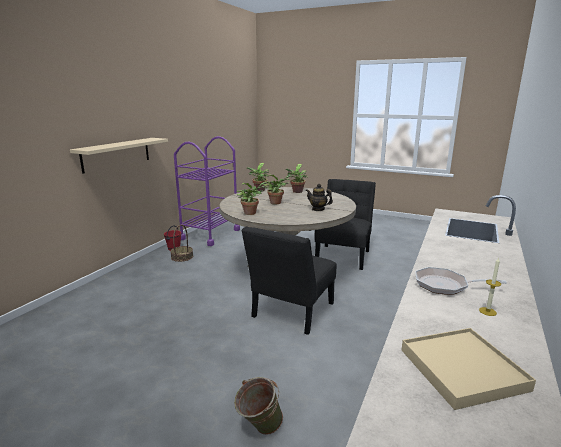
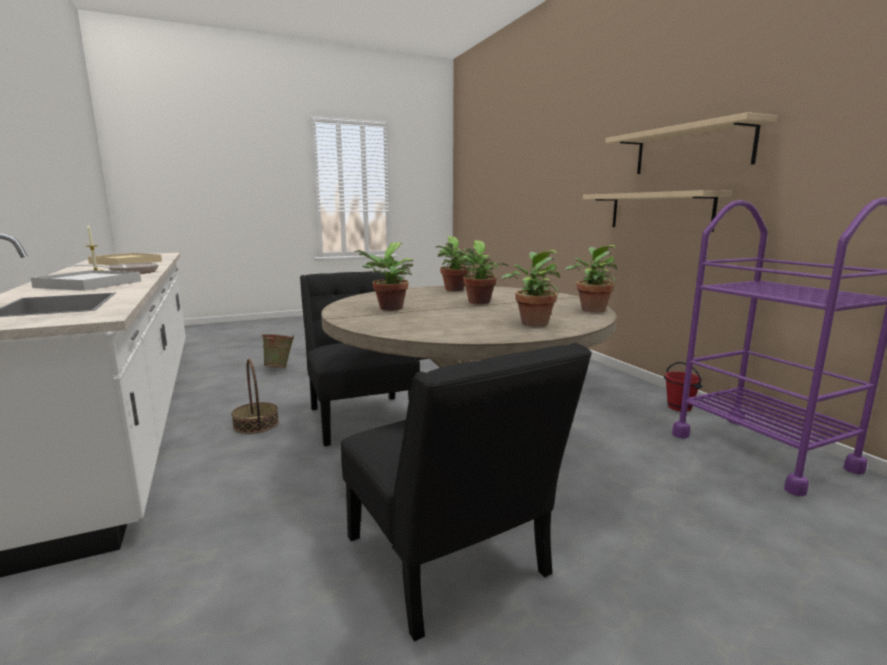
camera: 130 degrees right, 5 degrees down
basket [170,224,193,262] -> basket moved to [231,359,279,434]
teapot [306,184,333,211] -> potted plant [355,243,414,311]
none -> white tray [31,270,141,291]
none -> beige shelf [605,112,778,174]

